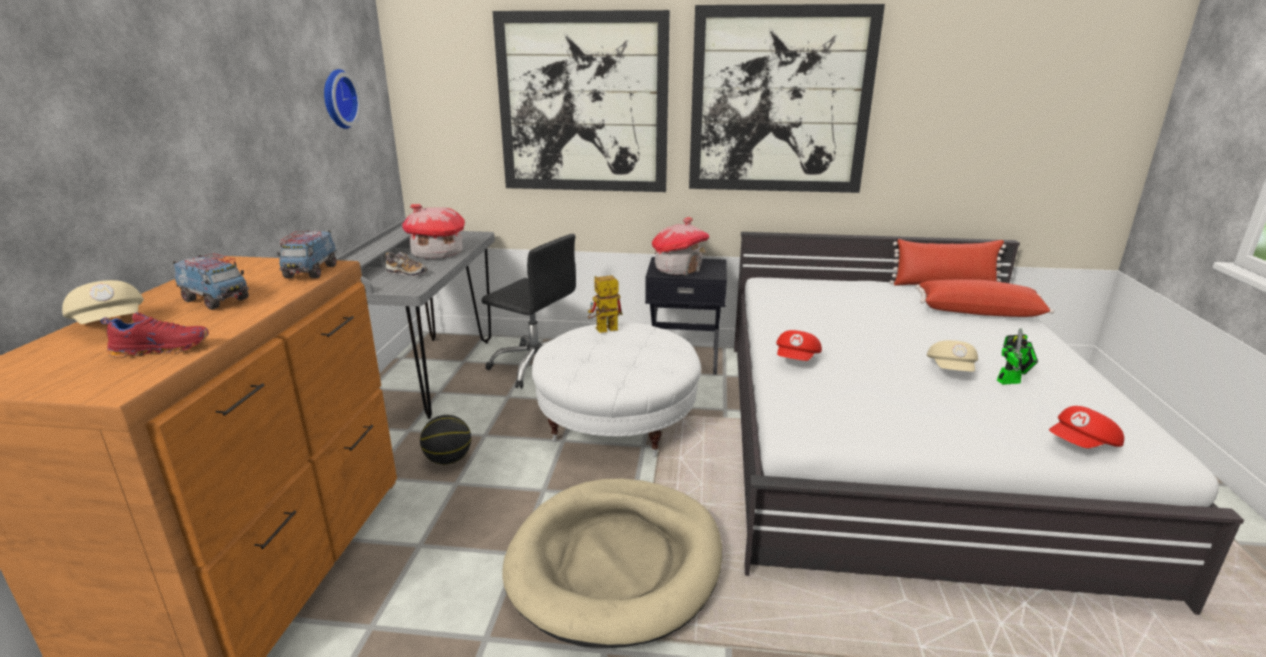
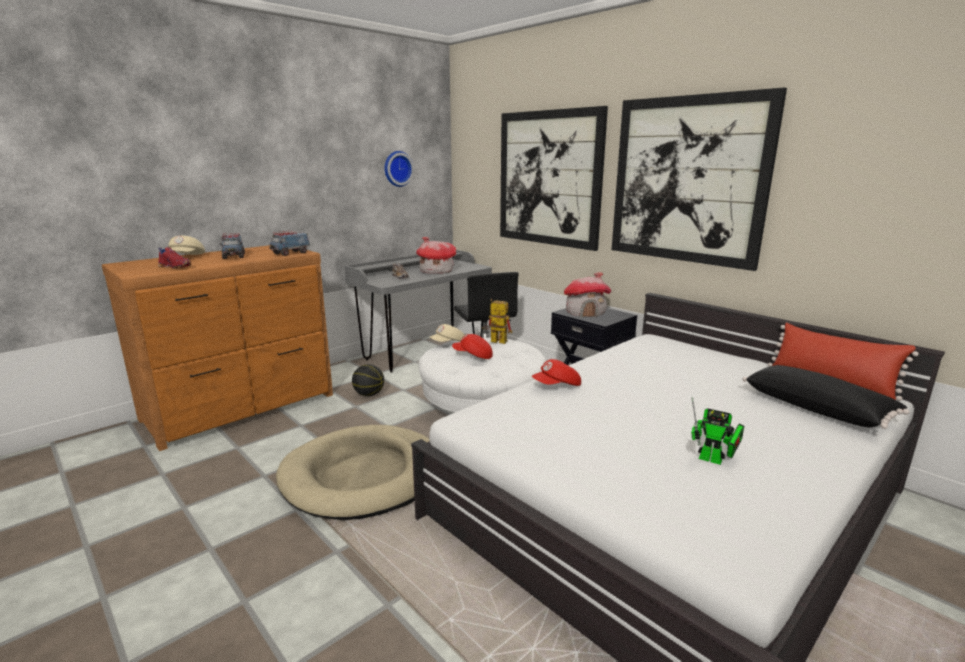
camera: 40 degrees right, 5 degrees down
red pillow [915,280,1054,317] -> black pillow [742,365,910,429]
beige cap [927,340,978,372] -> beige cap moved to [430,324,465,342]
red cap [1049,406,1124,448] -> red cap moved to [452,334,493,359]

